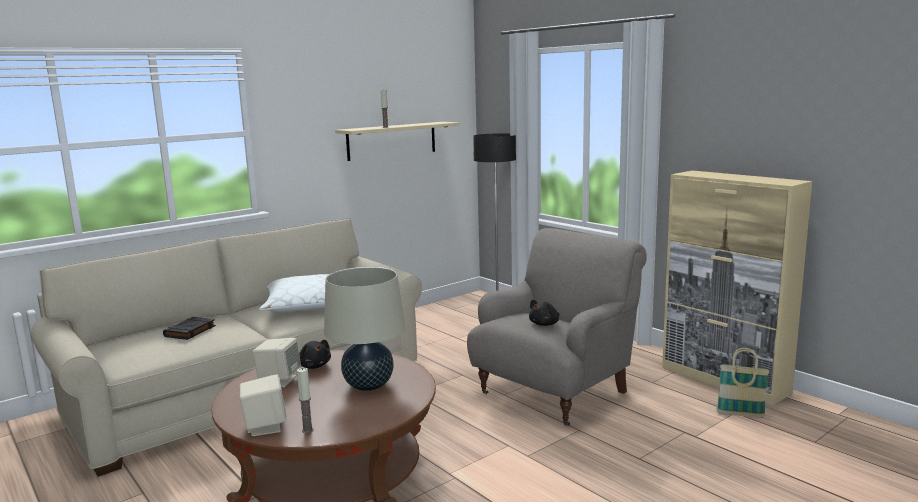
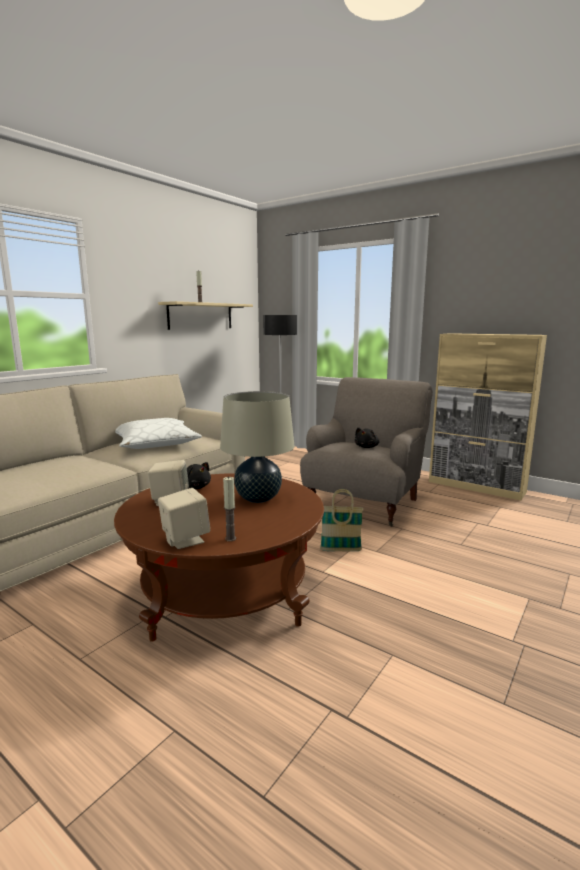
camera: 15 degrees left, 0 degrees up
black book [163,317,216,340] -> none
basket [716,347,769,417] -> basket moved to [320,489,363,551]

